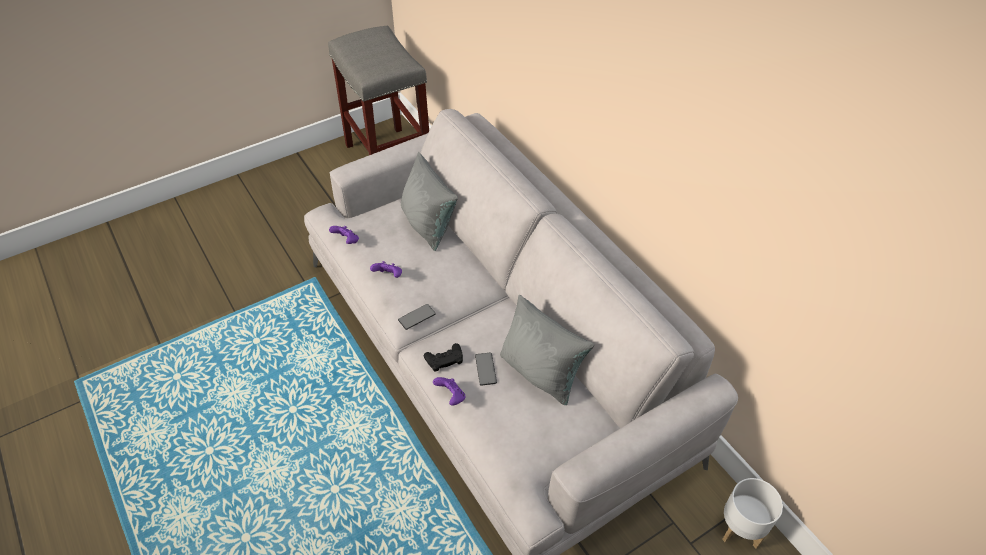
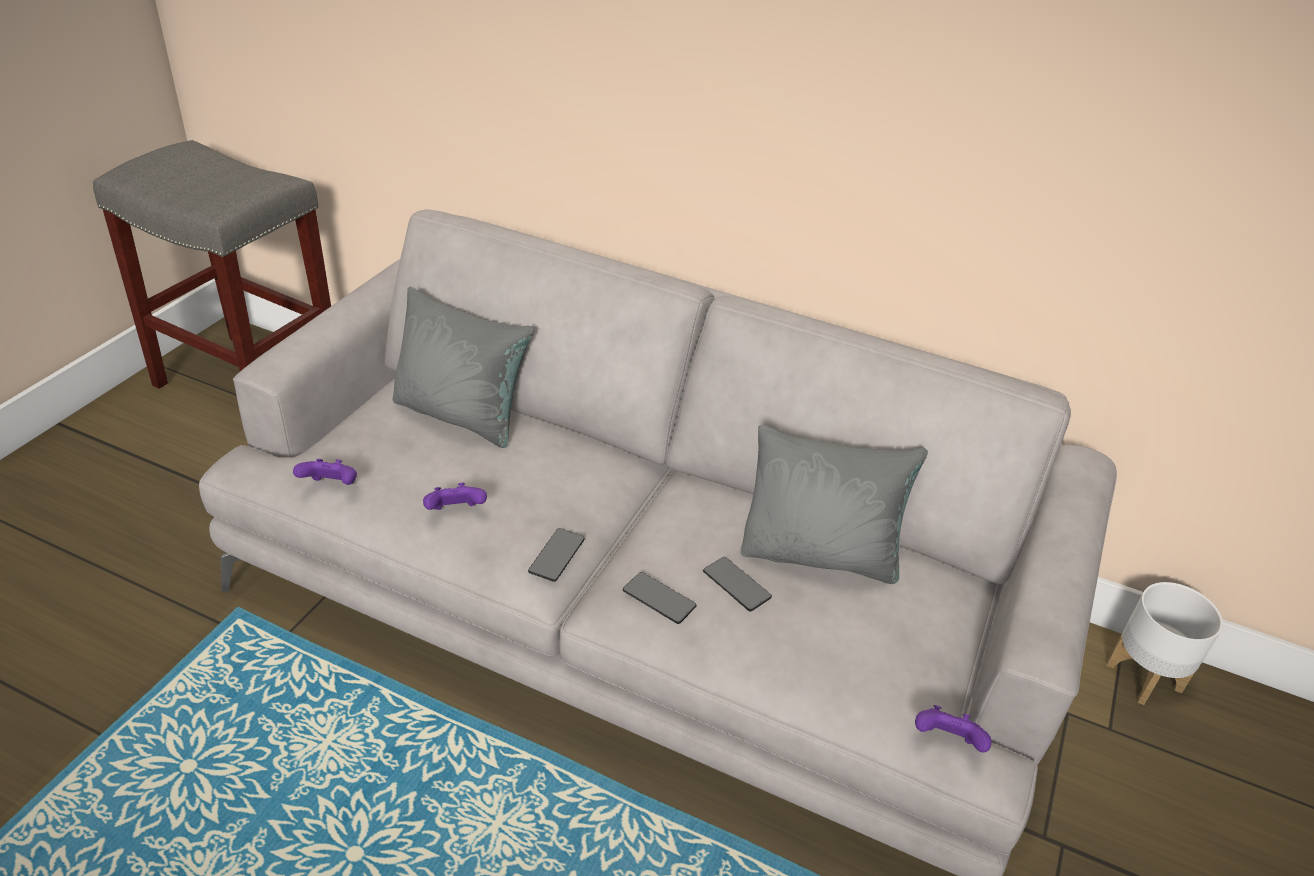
camera: 35 degrees left, 10 degrees down
black game controller [424,343,463,372] -> phone [623,572,696,624]
purple game controller [433,377,466,405] -> purple game controller moved to [915,705,992,752]

